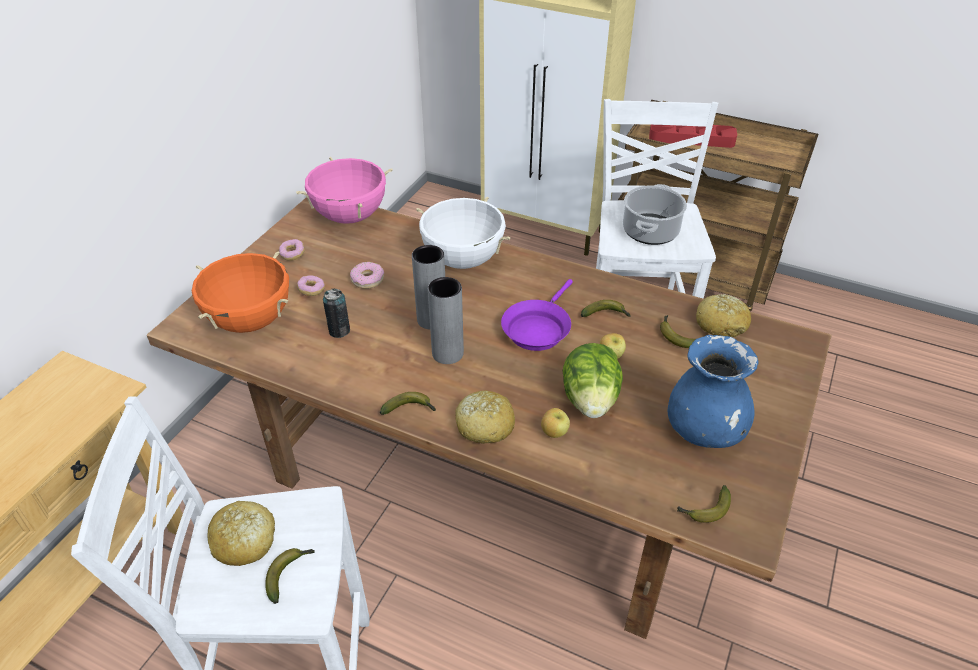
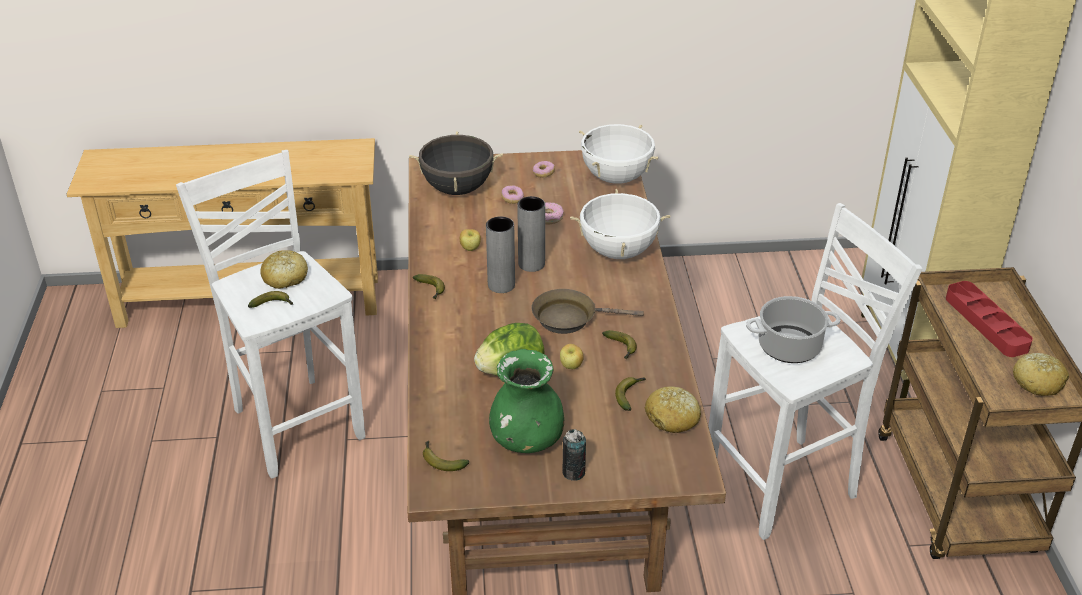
camera: 60 degrees right, 5 degrees down
orange cooking pot [192,251,289,333] -> black cooking pot [409,131,503,195]
pink cooking pot [296,157,393,224] -> white cooking pot [579,124,658,184]
can [323,288,350,338] -> can moved to [563,429,586,481]
bread [455,391,515,444] -> bread moved to [1012,353,1069,396]
purple frying pan [501,279,573,351] -> brown frying pan [531,289,644,334]
apple [541,408,570,438] -> apple moved to [460,229,481,251]
blue vase [667,335,758,448] -> green vase [489,349,564,453]

